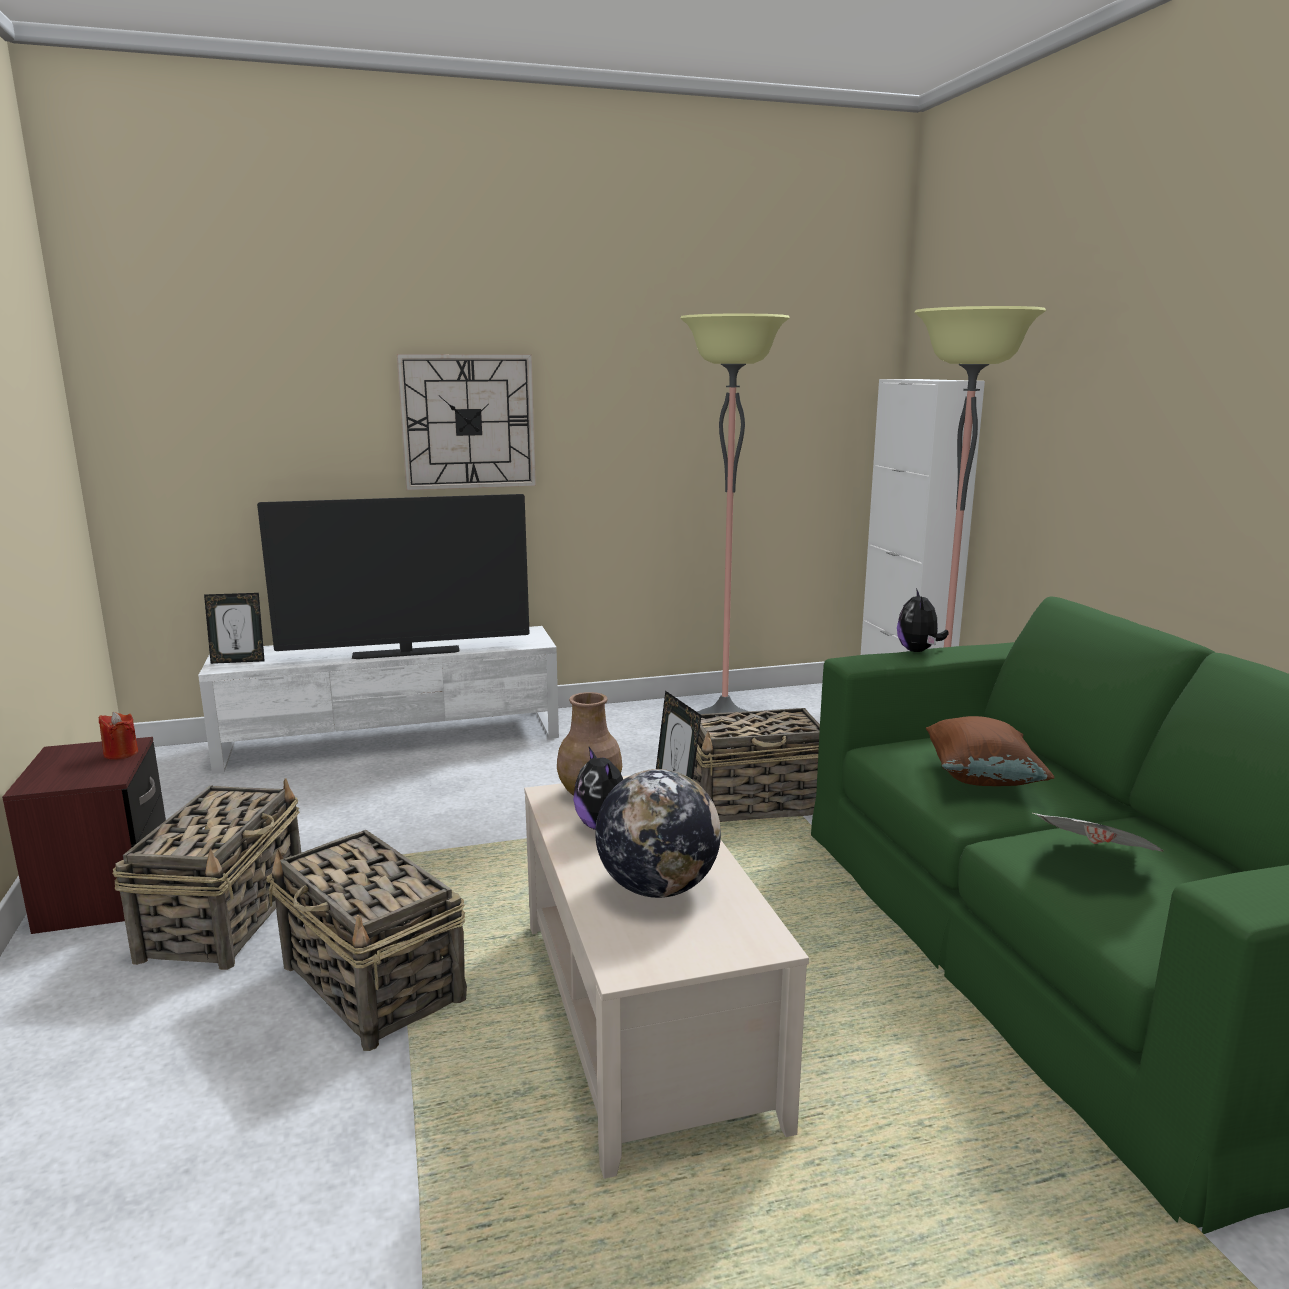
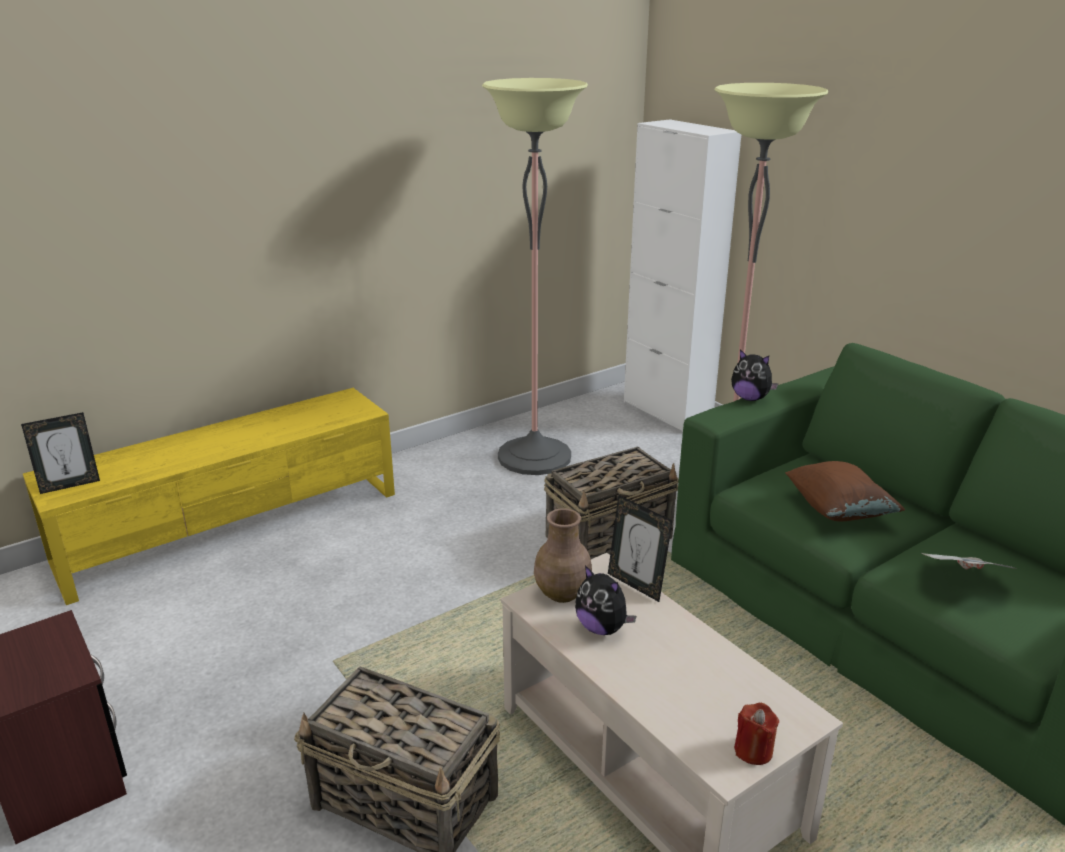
camera: 20 degrees left, 10 degrees up
red candle [99,712,138,760] -> red candle moved to [734,703,779,765]
basket [112,778,301,970] -> none
white tv stand [198,626,559,774] -> yellow tv stand [23,388,395,605]
television [257,494,529,659] -> none
wall clock [397,354,536,490] -> none
globe [595,769,721,898] -> none
plush toy [897,588,949,652] -> plush toy turned 45 degrees counterclockwise [731,349,779,401]

